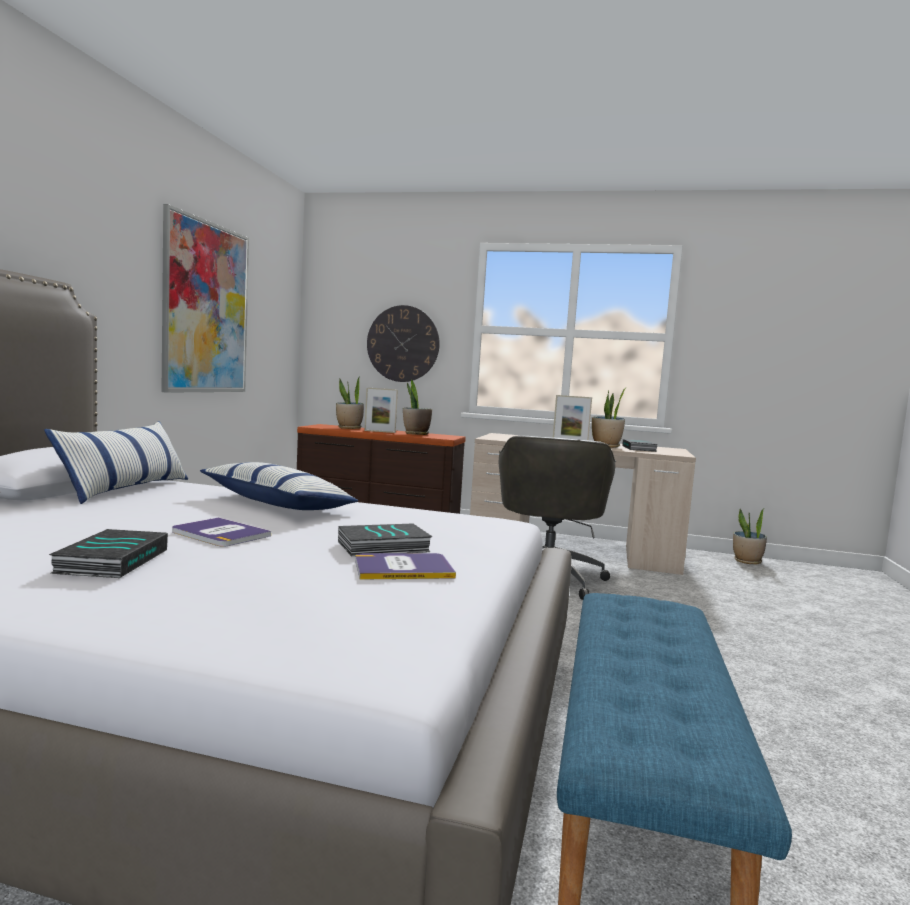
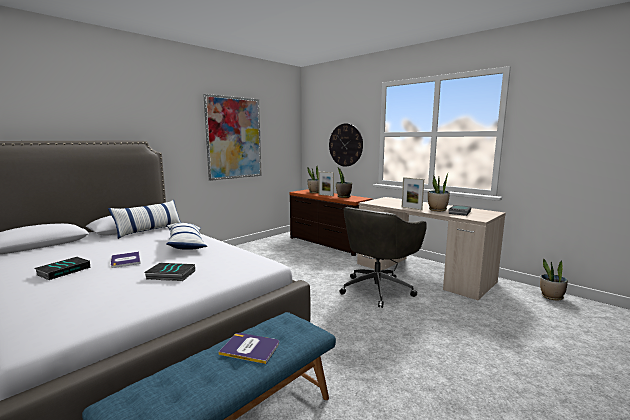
camera: 30 degrees right, 5 degrees up
book [355,553,456,580] -> book moved to [219,333,279,364]

